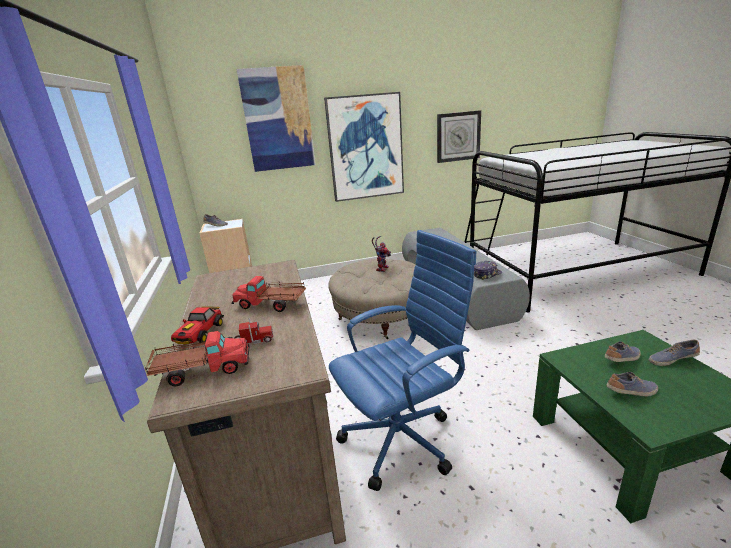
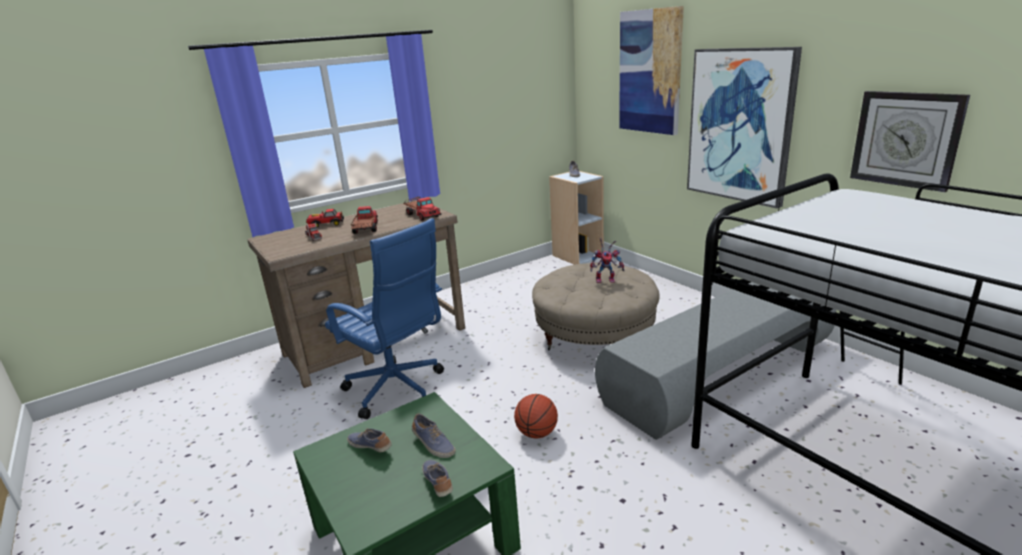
camera: 70 degrees right, 0 degrees up
toy truck [144,331,249,386] -> toy truck moved to [403,197,442,221]
cap [474,261,502,280] -> none
shoe [607,372,658,396] -> shoe turned 150 degrees clockwise [347,428,392,452]
none -> basketball [514,394,558,438]

